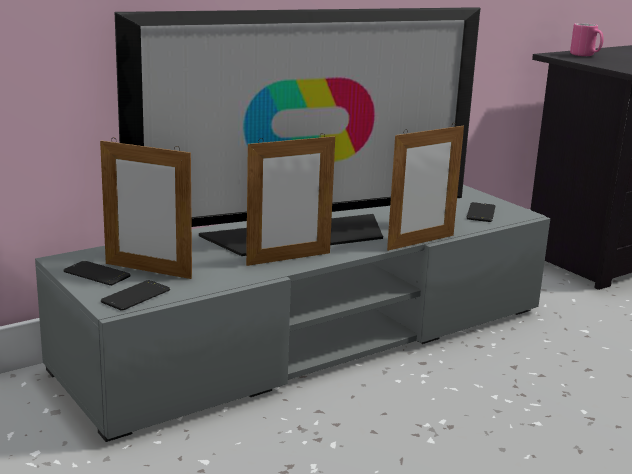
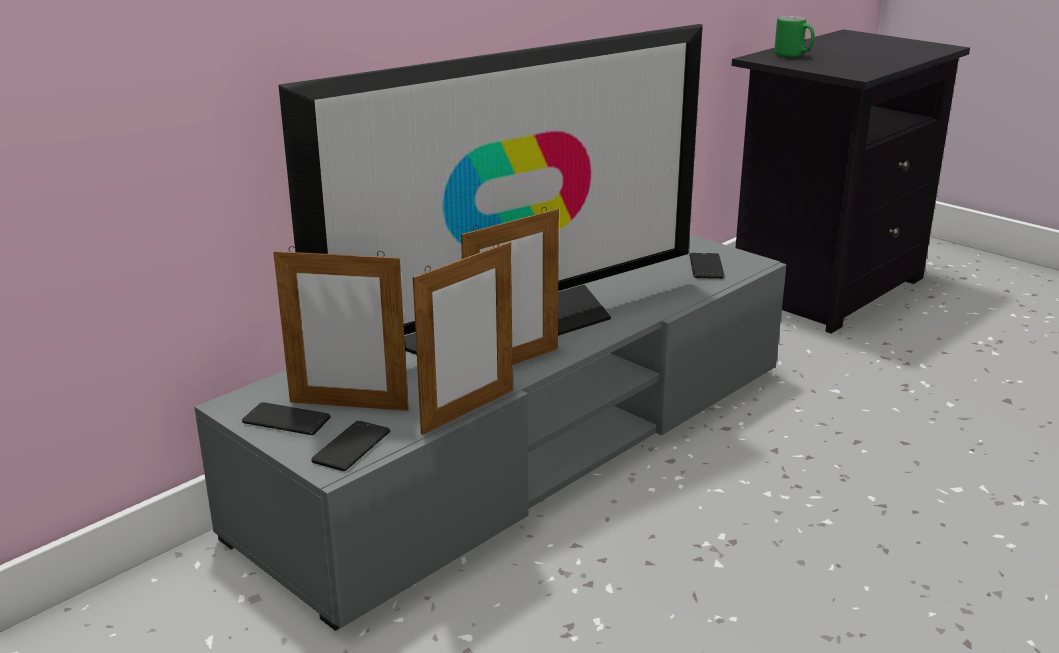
camera: 10 degrees left, 5 degrees up
picture frame [387,123,464,251] -> picture frame moved to [413,241,513,435]
pink mug [570,23,604,56] -> green mug [774,16,815,57]

